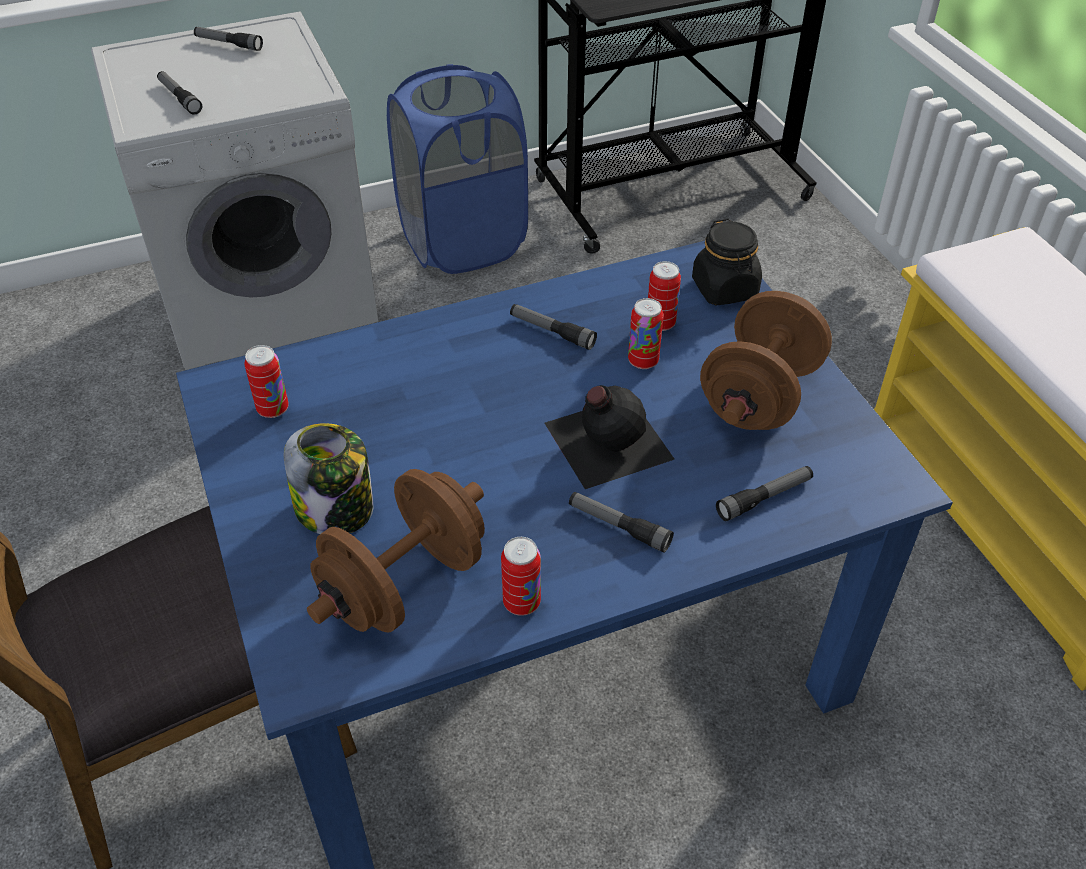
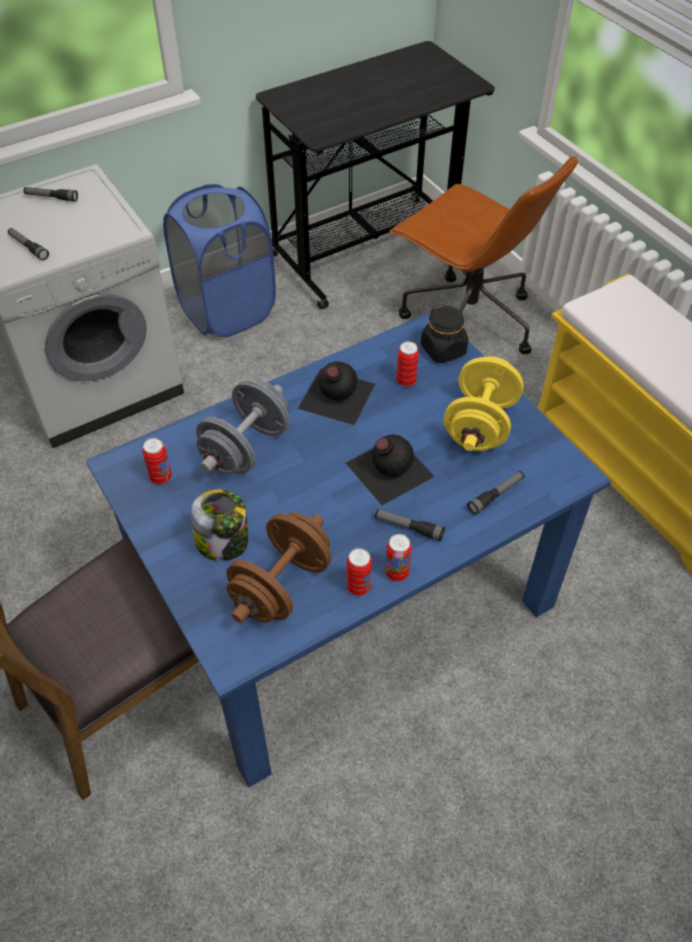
camera: 10 degrees left, 5 degrees up
flashlight [510,304,597,350] -> black bottle [298,361,375,425]
can [628,298,663,369] -> can moved to [385,534,412,582]
brown dumbbell [700,291,832,430] -> yellow dumbbell [444,356,524,451]
none -> grey dumbbell [196,380,290,475]
none -> brown office chair [390,155,578,354]

